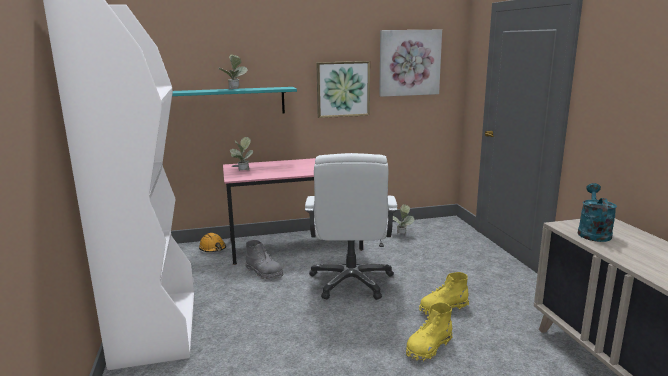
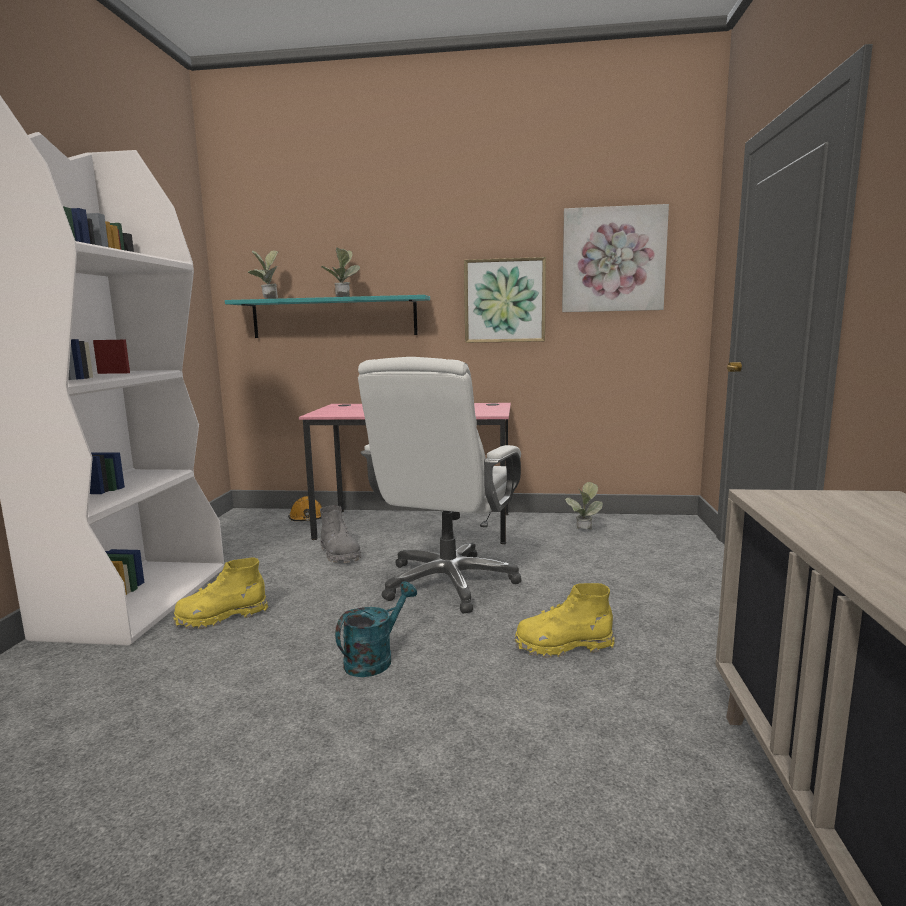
camera: 20 degrees right, 5 degrees down
potted plant [230,137,253,171] -> potted plant moved to [248,250,278,299]
yellow boot [406,302,453,362] -> yellow boot moved to [173,557,268,629]
turquoise watering can [578,183,617,242] -> turquoise watering can moved to [335,581,417,677]

